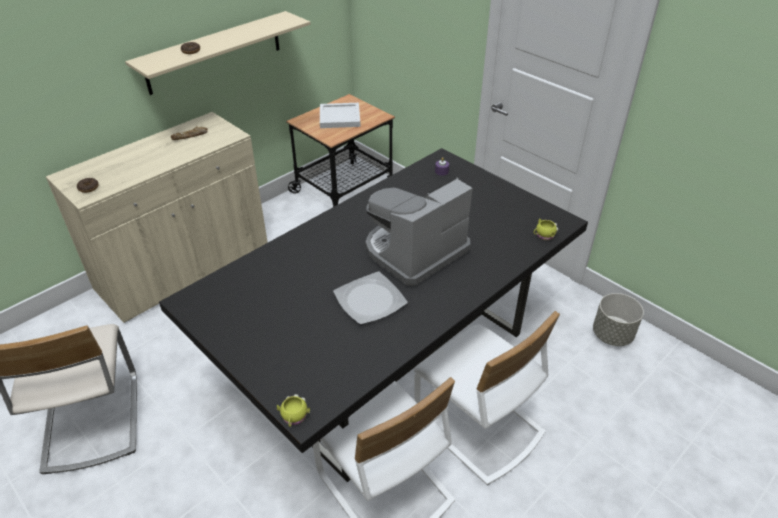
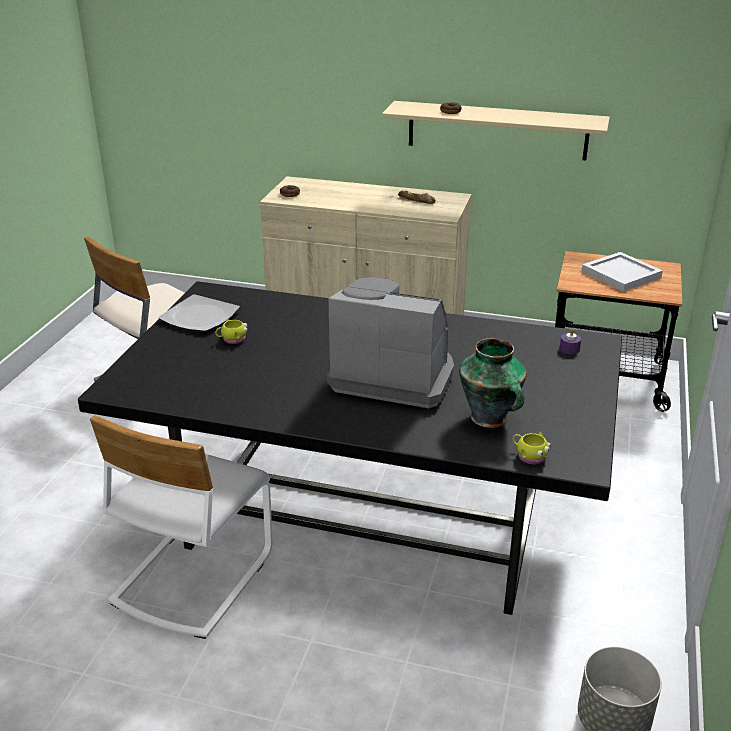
camera: 60 degrees right, 10 degrees down
yellow mug [277,394,310,427] -> yellow mug moved to [215,319,247,344]
plate [333,271,408,325] -> plate moved to [158,294,240,332]
white chair [414,311,560,485] -> none
none -> vase [459,338,527,428]

